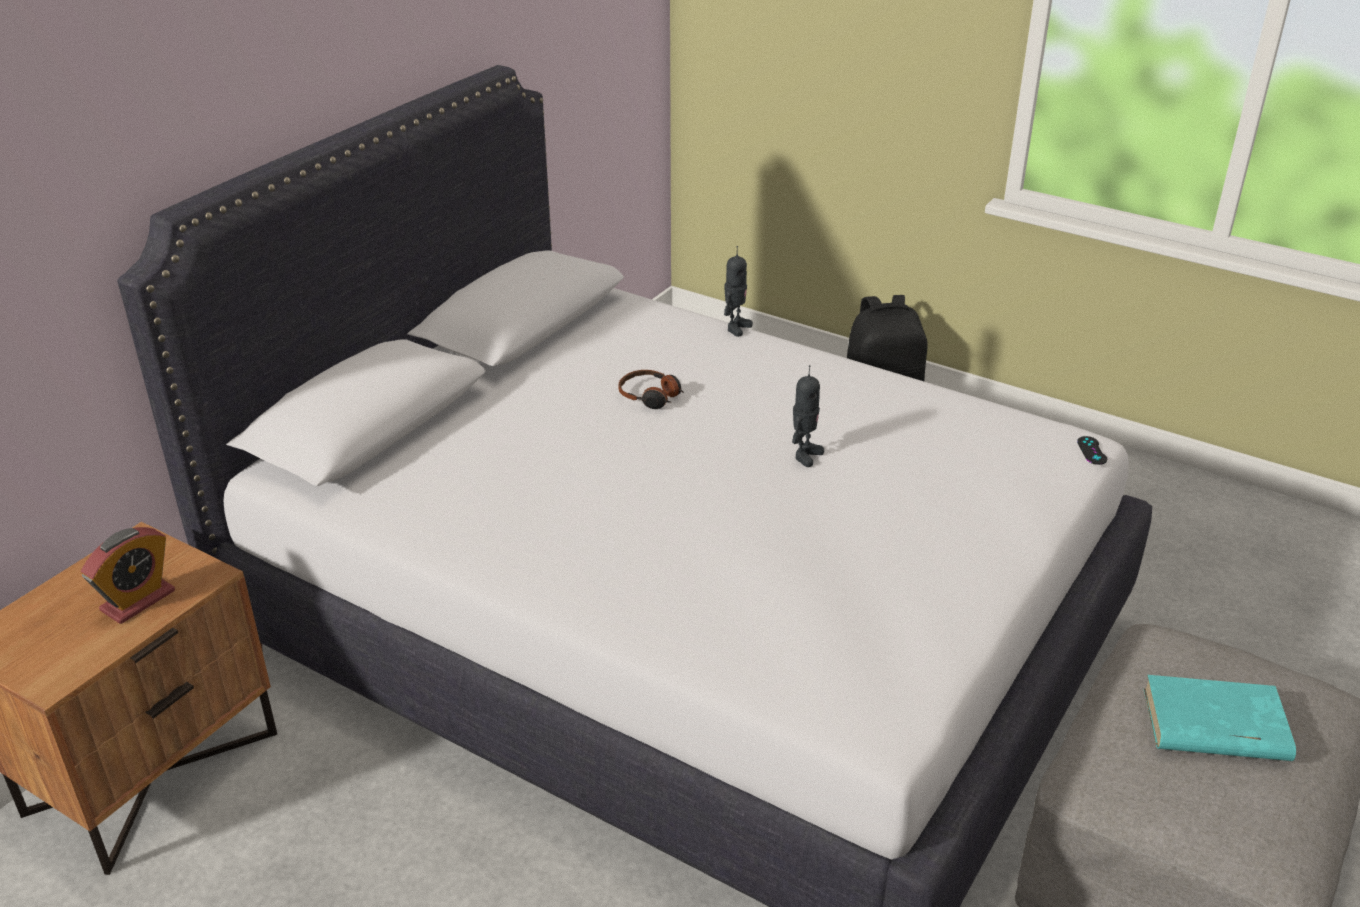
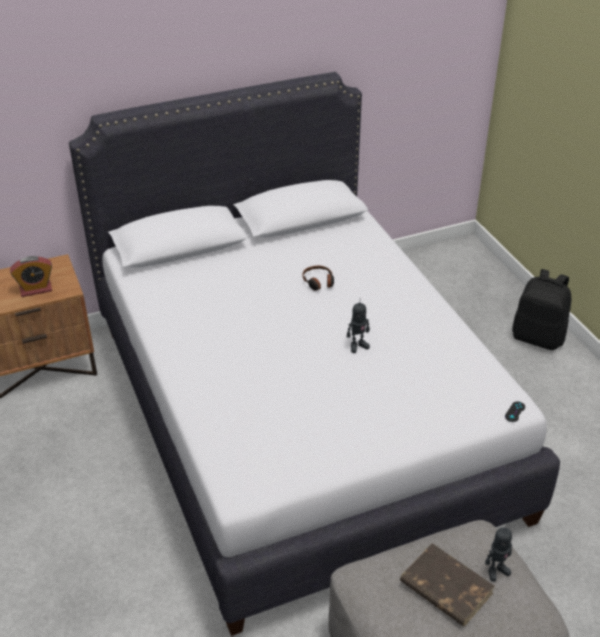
camera: 35 degrees right, 5 degrees up
toy robot [724,246,753,337] -> toy robot moved to [485,525,512,582]
turquoise book [1143,675,1296,761] -> brown book [400,543,495,626]

